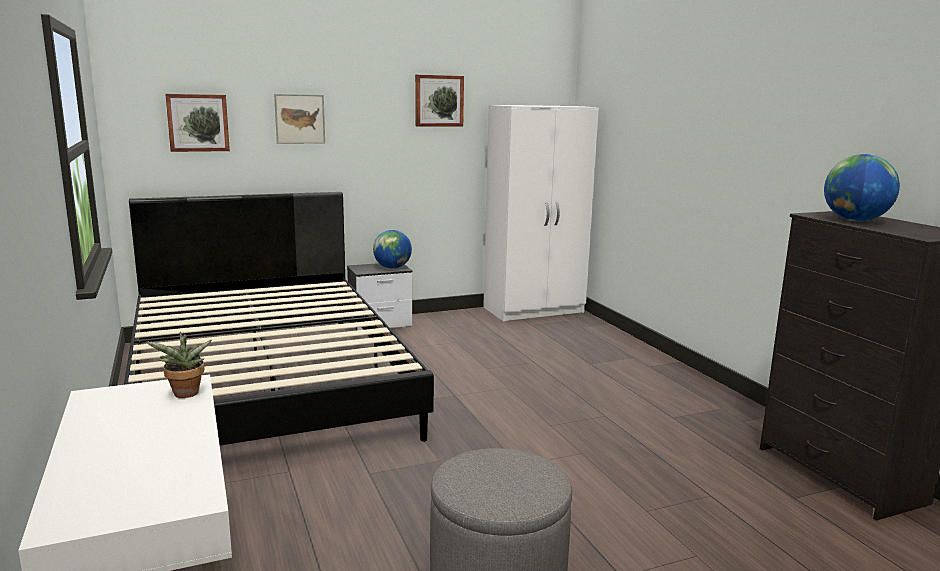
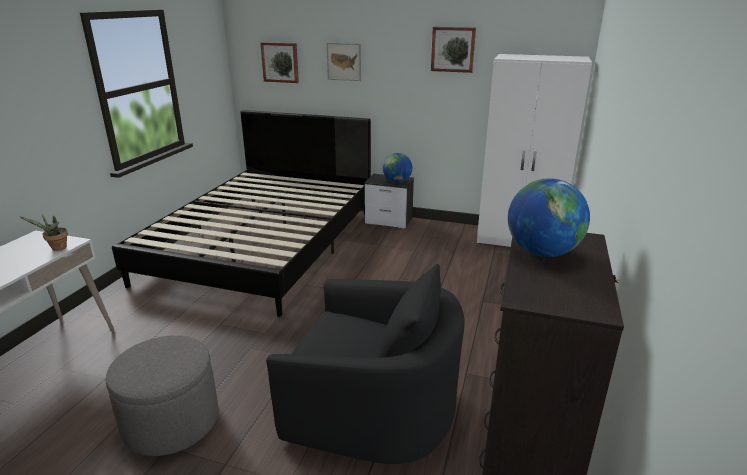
camera: 40 degrees right, 10 degrees up
none -> black armchair [266,264,465,464]

